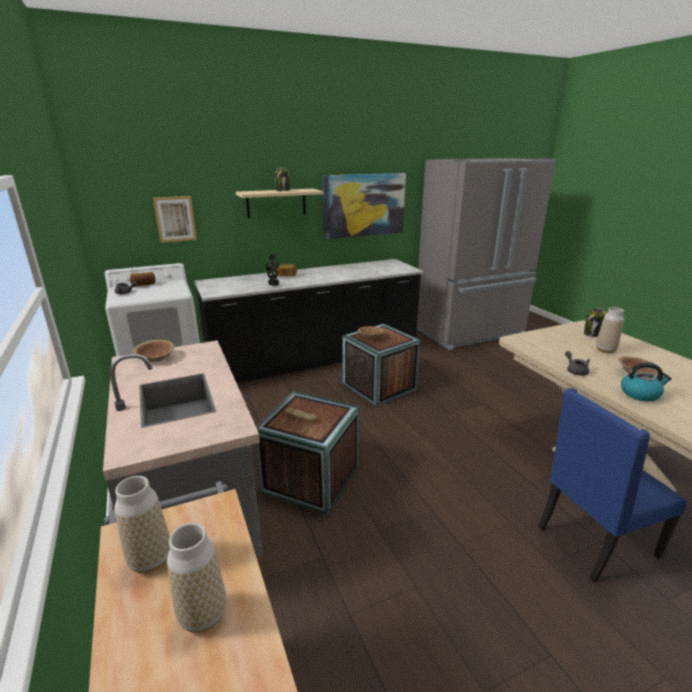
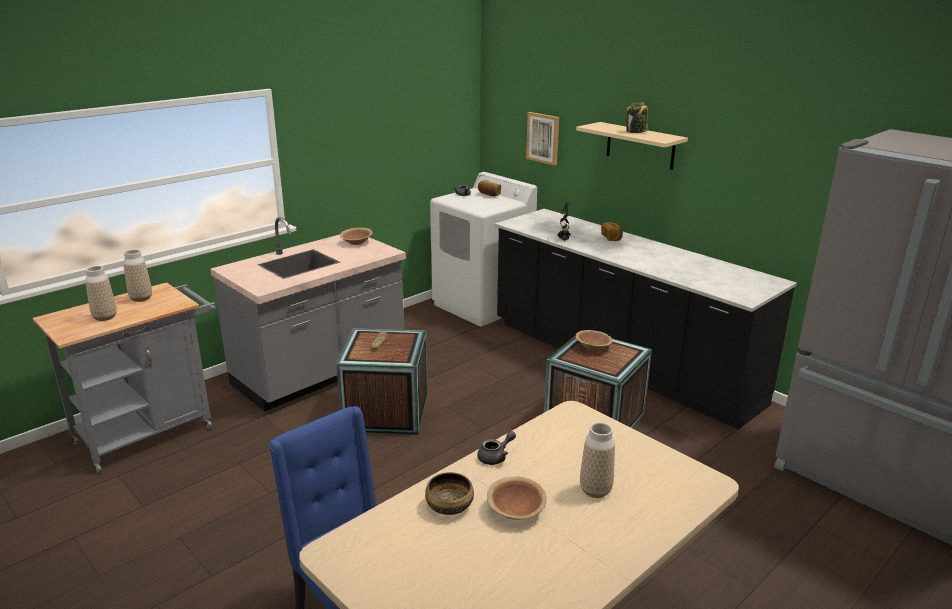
camera: 70 degrees right, 0 degrees up
picture [323,173,406,239] -> none
jar [584,308,607,337] -> none
kettle [621,363,672,402] -> bowl [425,472,474,515]

